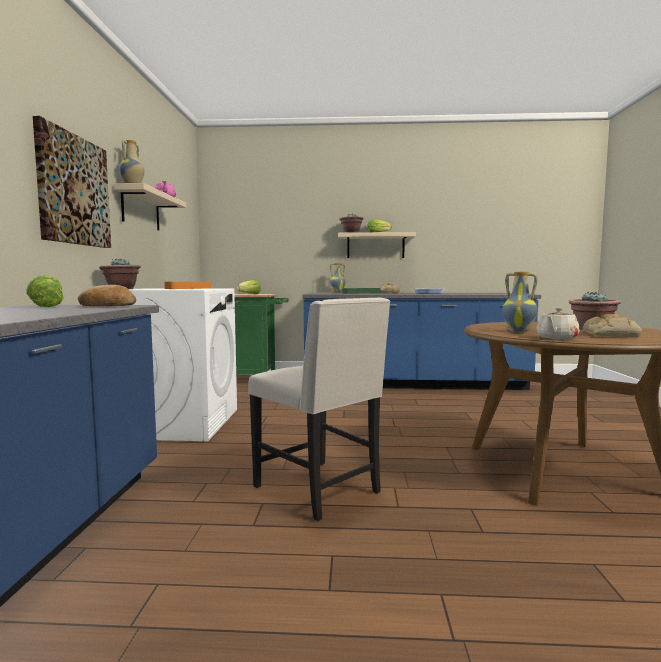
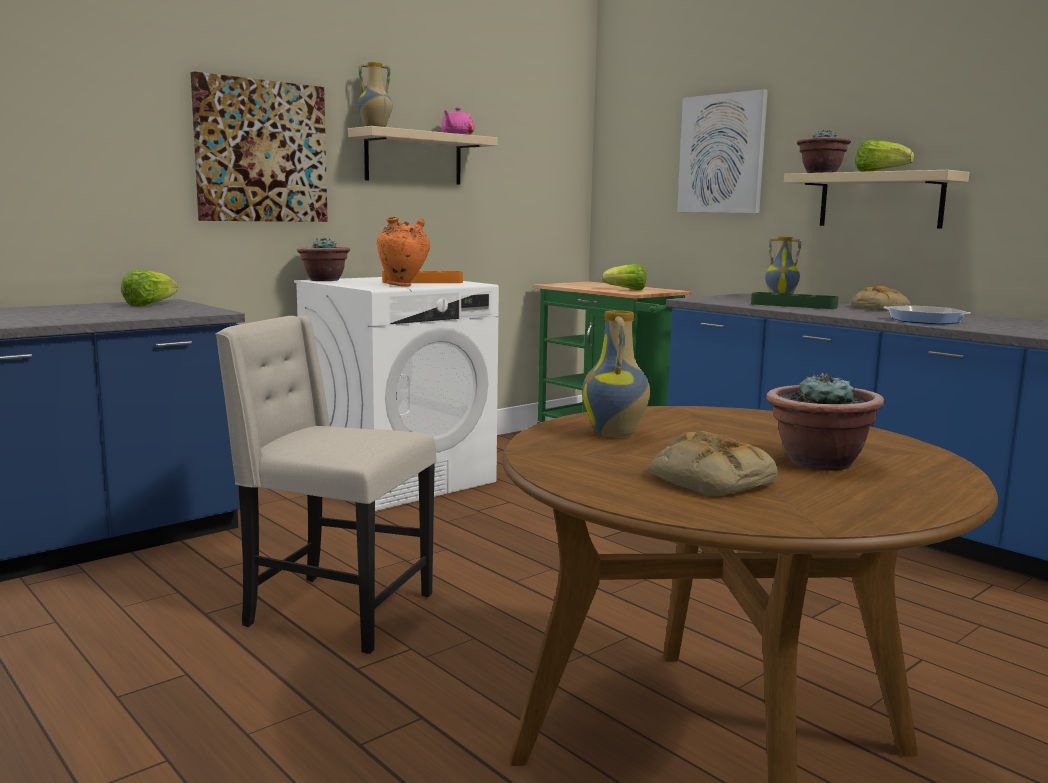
camera: 45 degrees right, 5 degrees up
bread [78,285,136,306] -> none
beige chair [248,298,390,521] -> beige chair turned 105 degrees clockwise [216,316,436,654]
beige teapot [536,308,580,340] -> none
none -> orange vase [377,217,430,286]
none -> picture [677,89,768,213]

